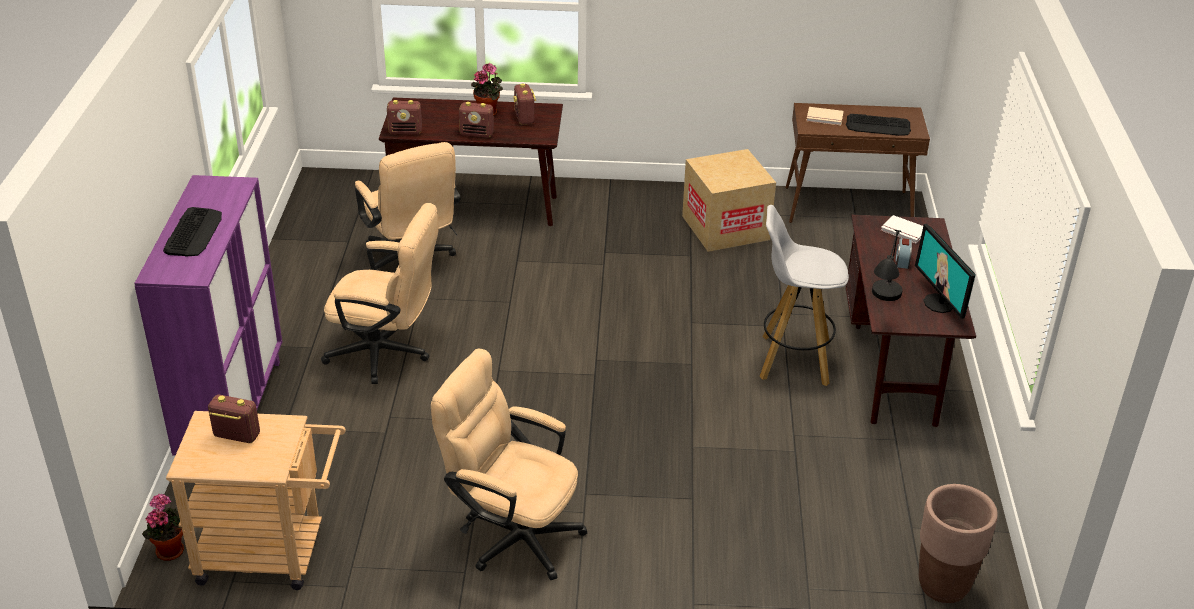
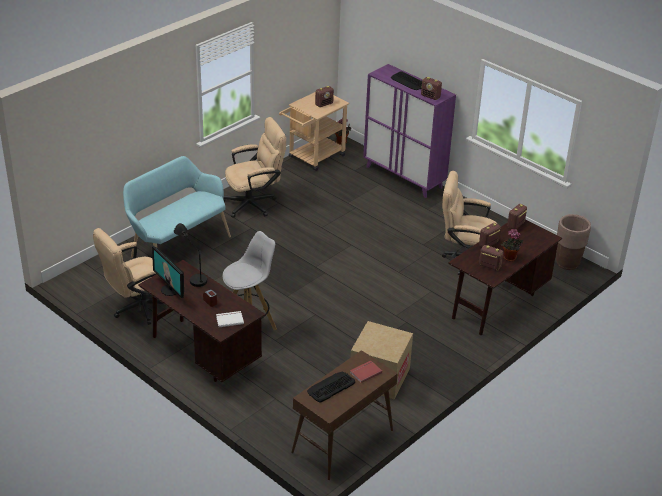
camera: 130 degrees right, 0 degrees up
beige office chair [321,203,439,384] -> beige office chair moved to [93,228,163,325]
beige book [806,107,843,125] -> red book [350,361,382,383]
monitor [915,224,976,319] -> monitor turned 150 degrees counterclockwise [152,246,184,298]
brown planter [919,484,998,603] -> brown planter moved to [556,214,591,270]
none -> turquoise bench [123,156,231,258]
none -> radio [421,77,442,100]

